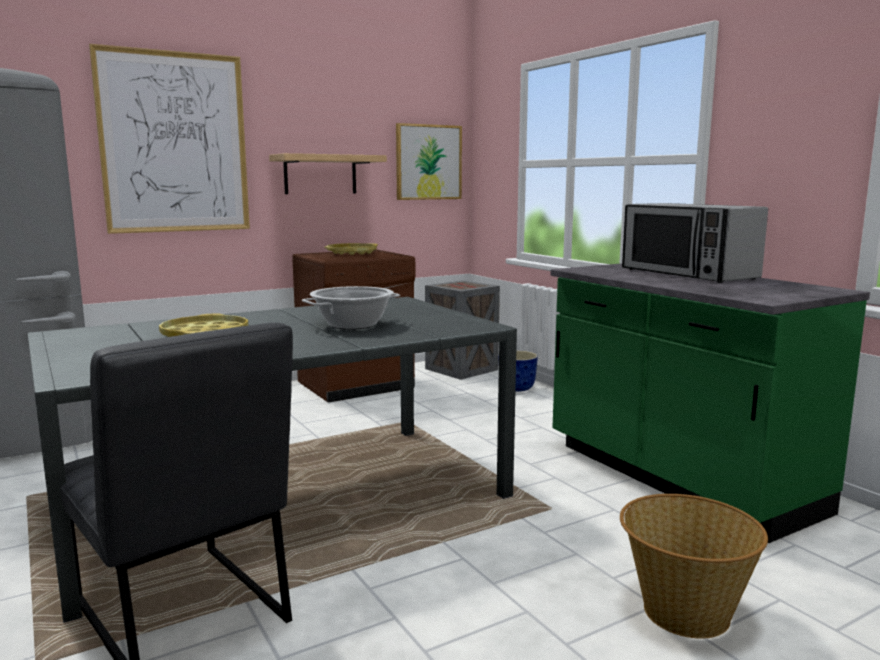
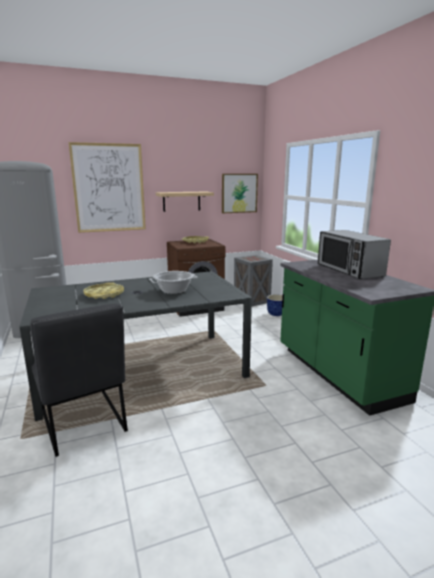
camera: 10 degrees right, 5 degrees up
basket [620,494,768,639] -> none

